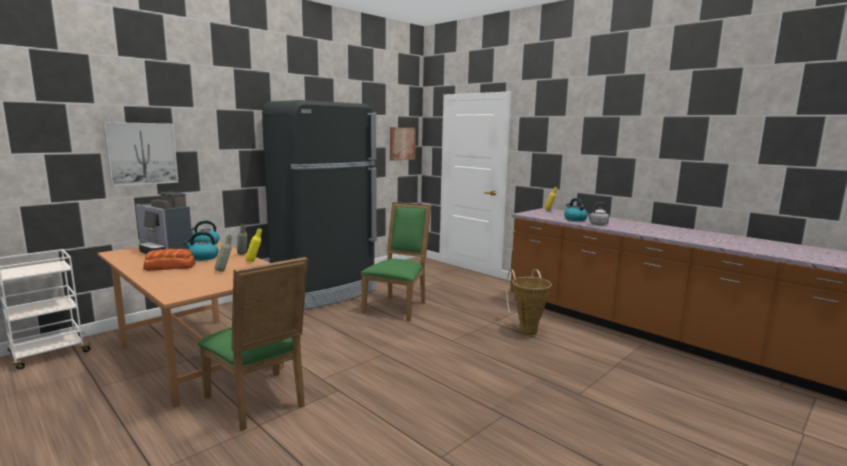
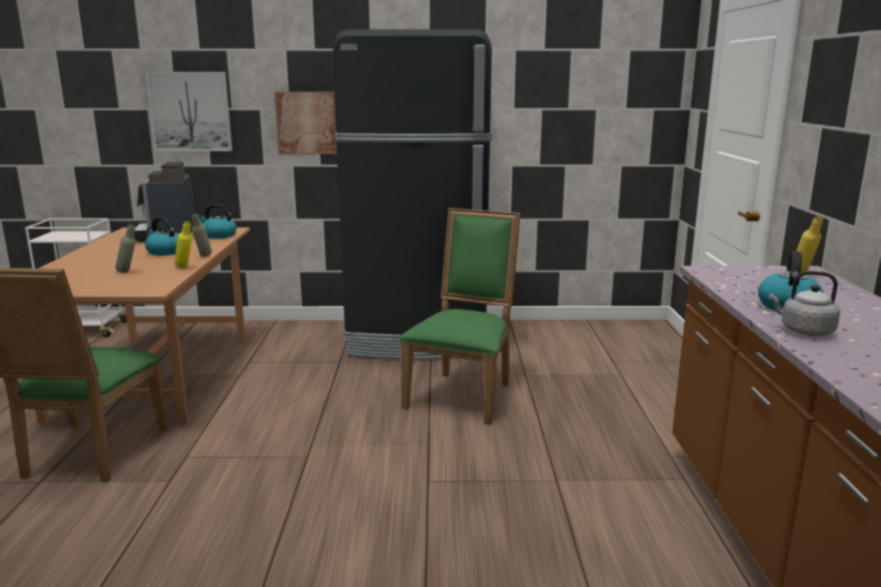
camera: 45 degrees right, 5 degrees up
bread [144,249,196,271] -> none
green chair [361,202,431,322] -> green chair turned 45 degrees counterclockwise [400,208,521,425]
picture [390,127,416,161] -> picture moved to [275,92,337,154]
basket [506,269,552,335] -> none

